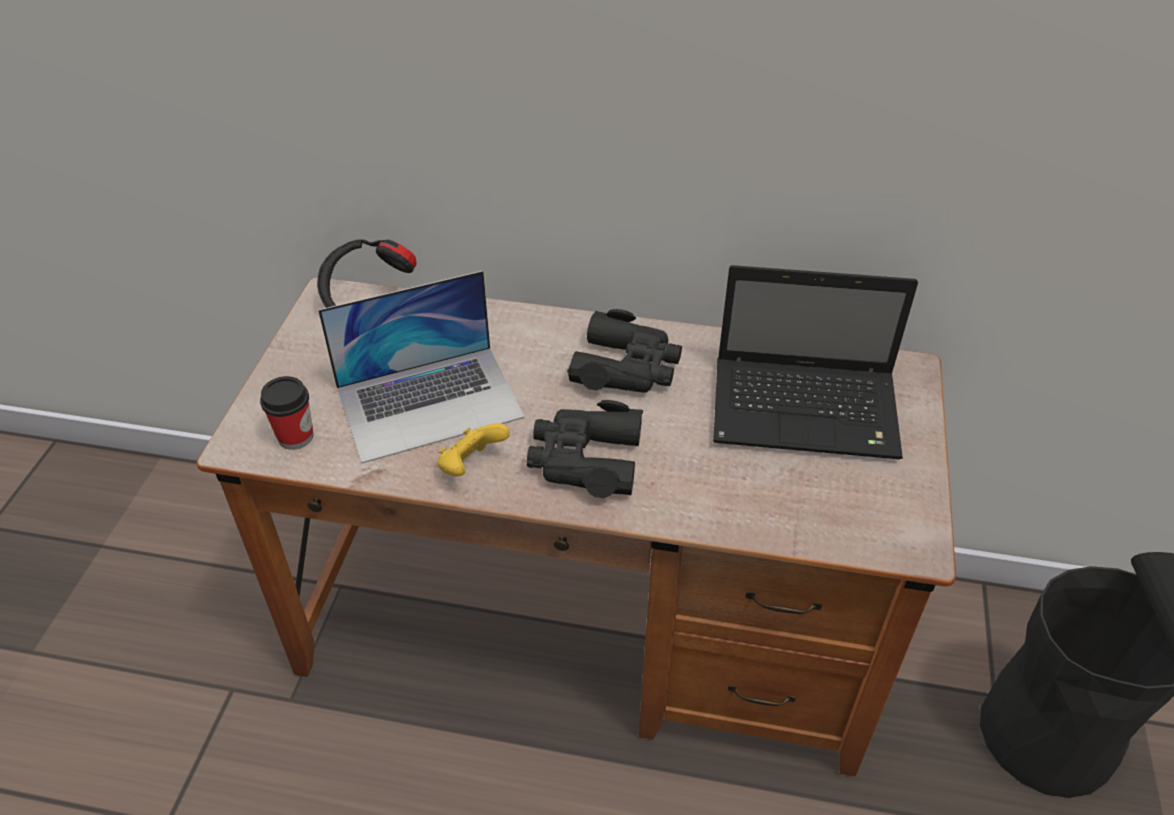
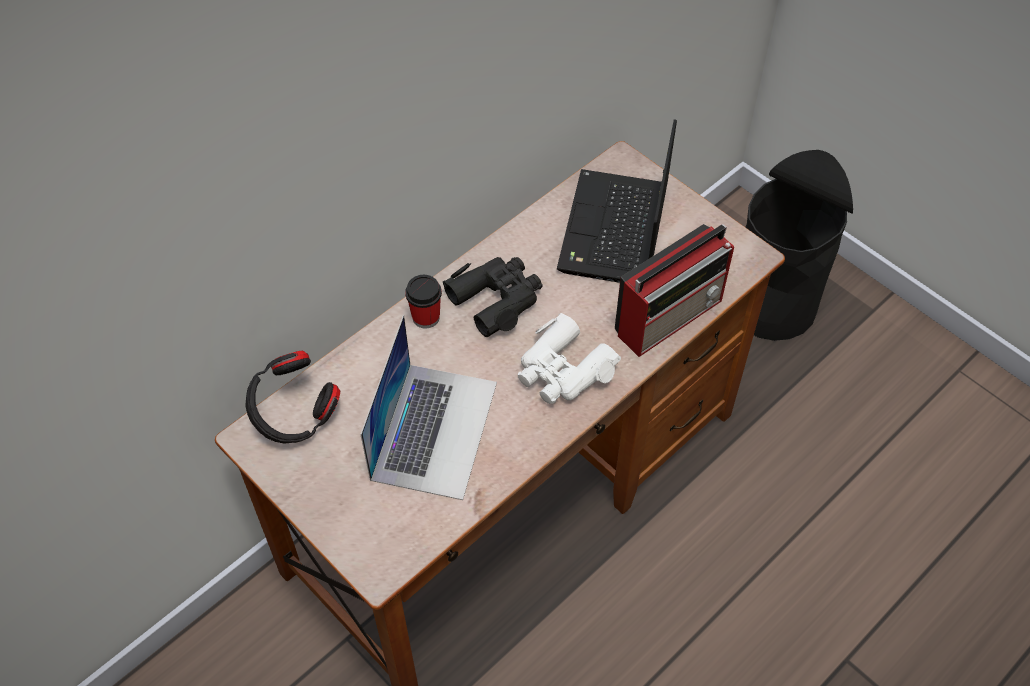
camera: 55 degrees left, 10 degrees up
cup [260,376,314,450] -> cup moved to [405,275,442,329]
yellow game controller [437,423,510,477] -> none
black binoculars [526,400,643,498] -> white binoculars [518,313,621,404]
laptop [713,265,918,459] -> laptop turned 150 degrees clockwise [557,119,677,283]
none -> radio [615,224,734,357]

